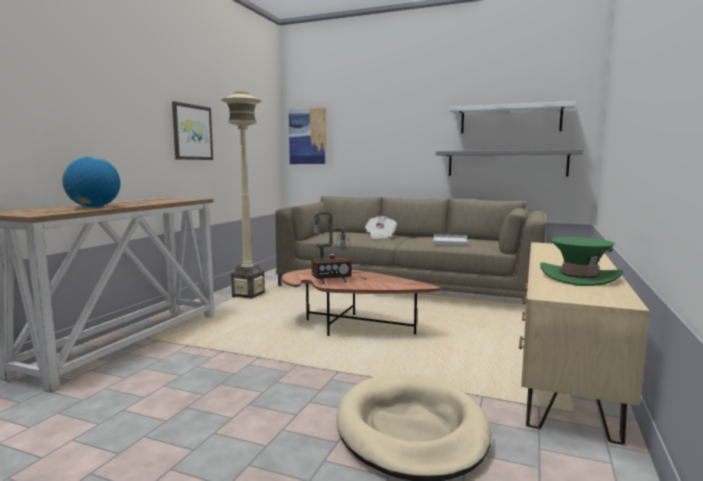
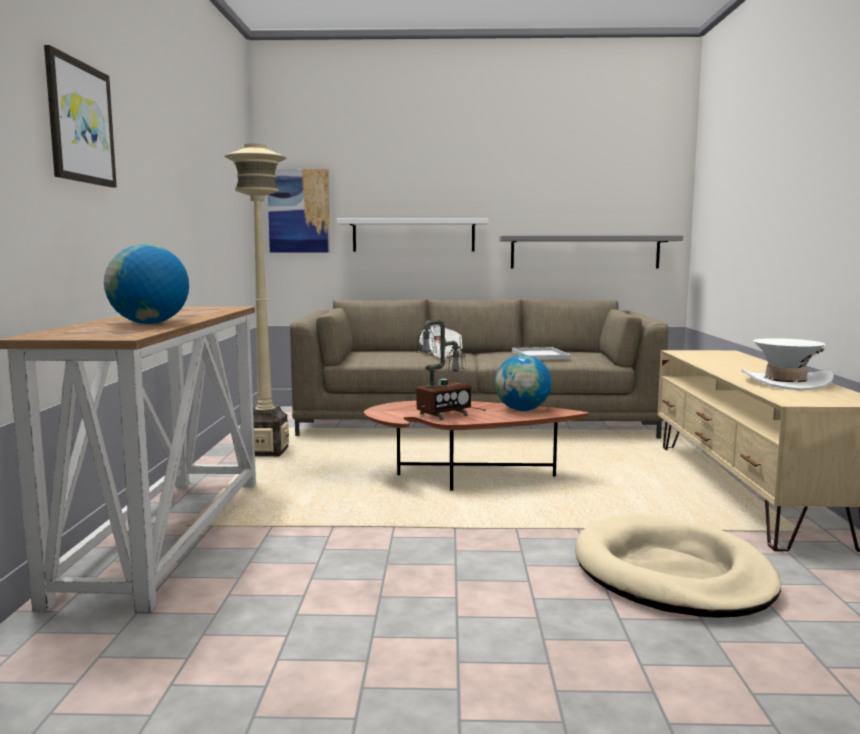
camera: 20 degrees left, 0 degrees up
picture [172,101,213,160] -> picture moved to [44,45,117,188]
white shelf [449,101,576,134] -> white shelf moved to [337,218,488,252]
green hat [540,237,623,286] -> white hat [741,338,834,391]
none -> globe [495,355,551,411]

